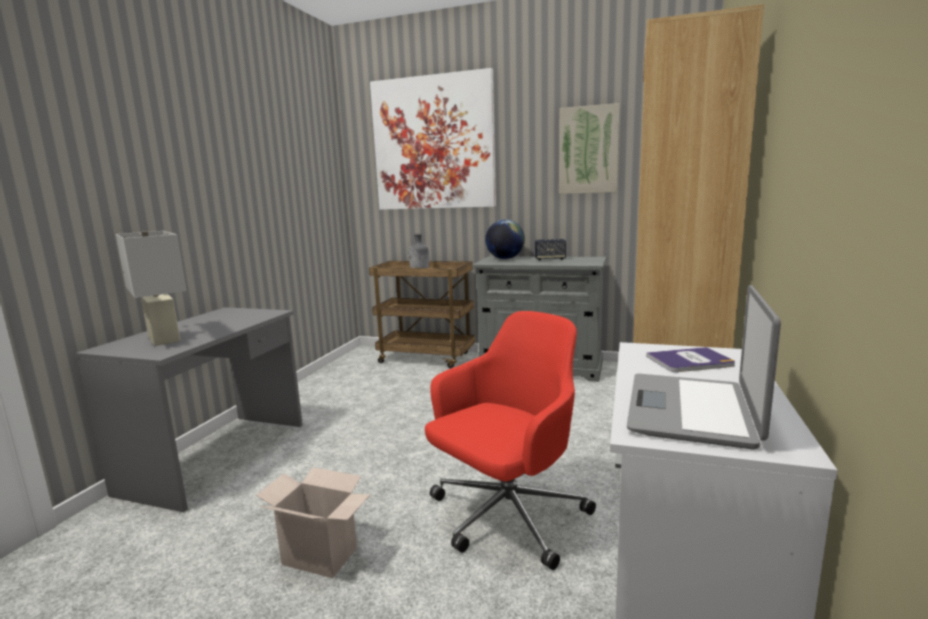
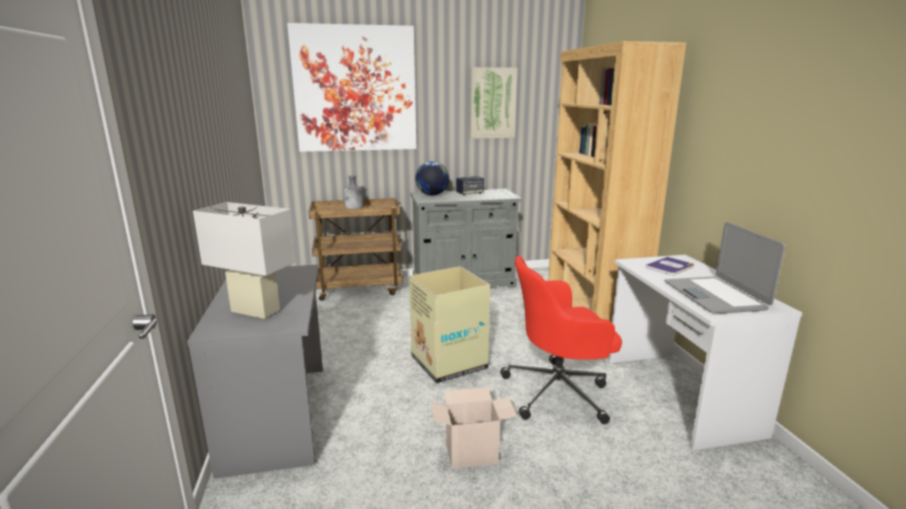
camera: 30 degrees left, 5 degrees up
red office chair [425,311,596,570] -> red office chair turned 120 degrees counterclockwise [500,256,622,424]
none -> cardboard box [409,266,490,383]

